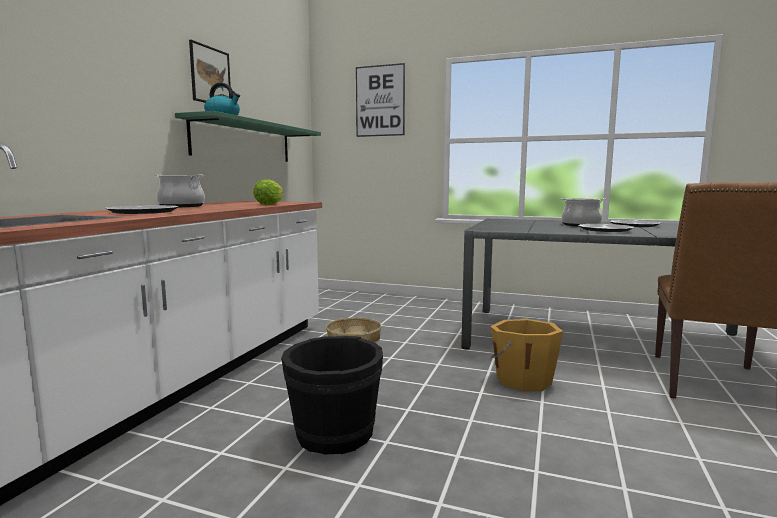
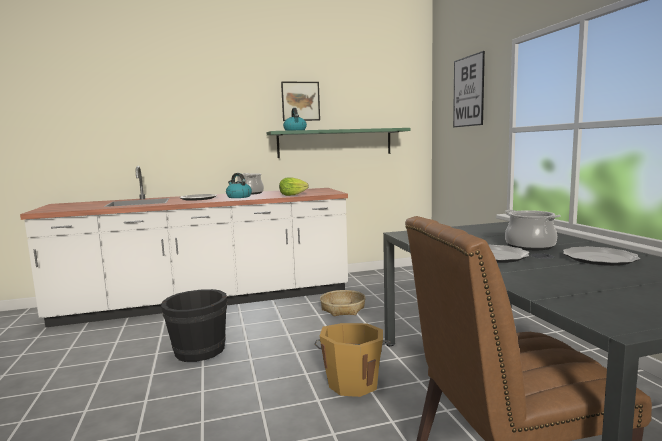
camera: 55 degrees right, 0 degrees up
none -> kettle [226,173,252,198]

